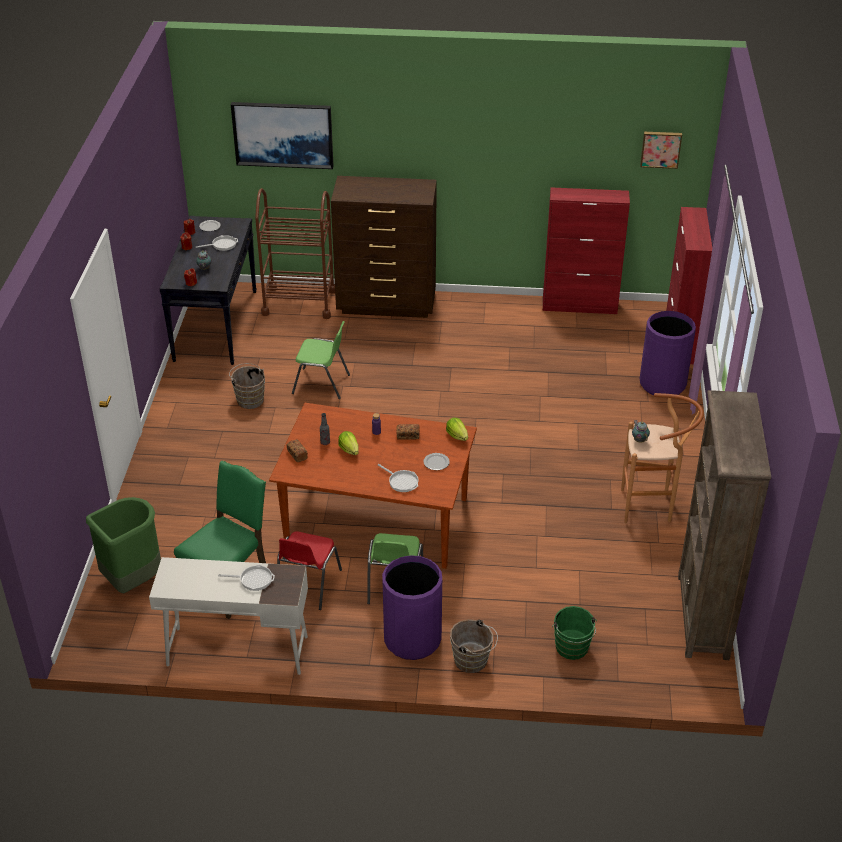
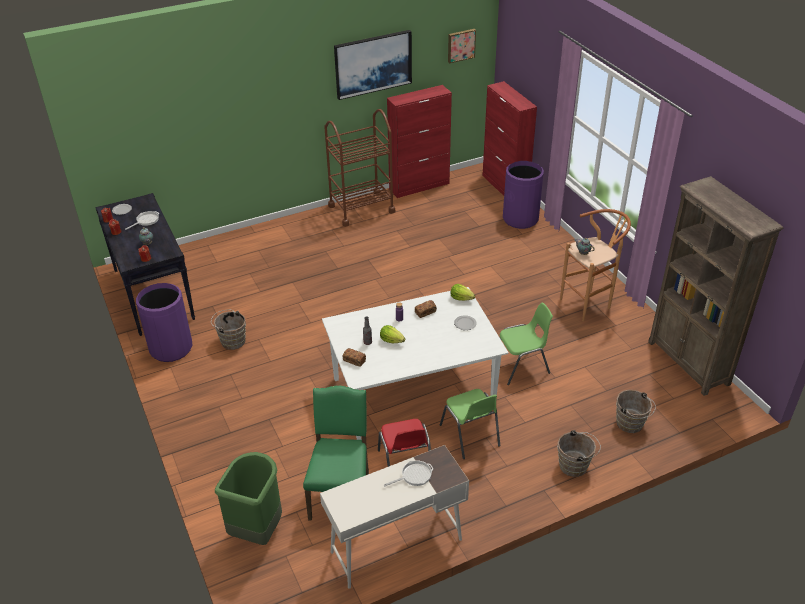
camera: 30 degrees left, 0 degrees up
picture [231,102,334,169] -> picture moved to [334,30,412,100]
brown cart [255,188,335,319] -> brown cart moved to [324,109,395,227]
brown dining table [269,403,477,569] -> white dining table [322,287,508,440]
green chair [292,321,350,399] -> green chair moved to [500,303,553,385]
brown dresser [331,176,437,318] -> none
frying pan [378,464,419,492] -> none
purple trash can [382,555,442,660] -> purple trash can moved to [136,283,192,362]
green bucket [552,606,597,660] -> brown bucket [616,390,656,433]

